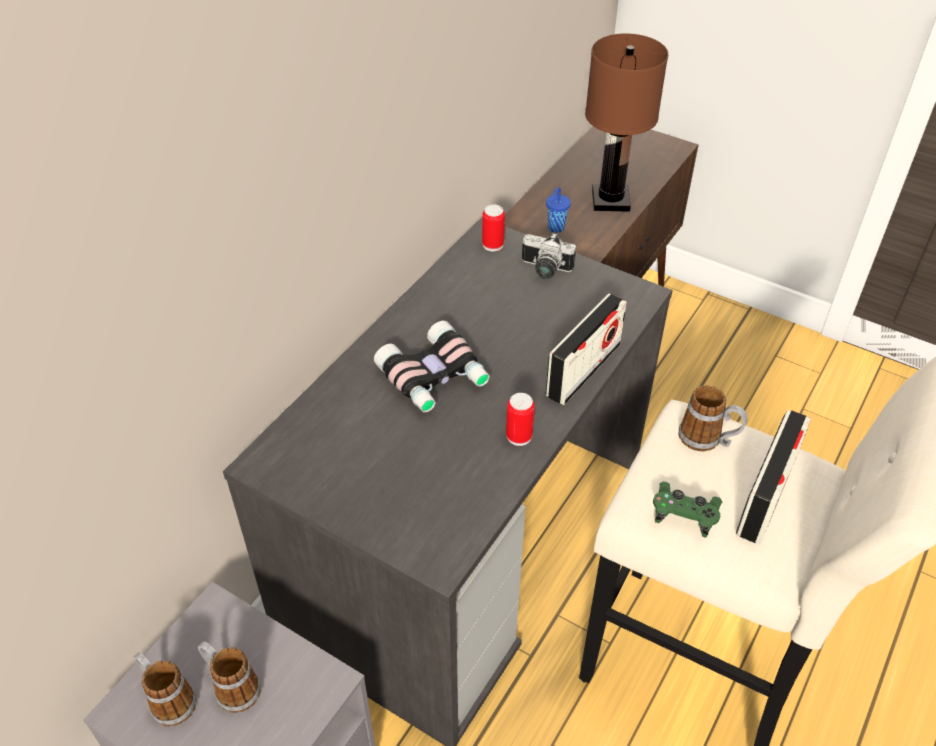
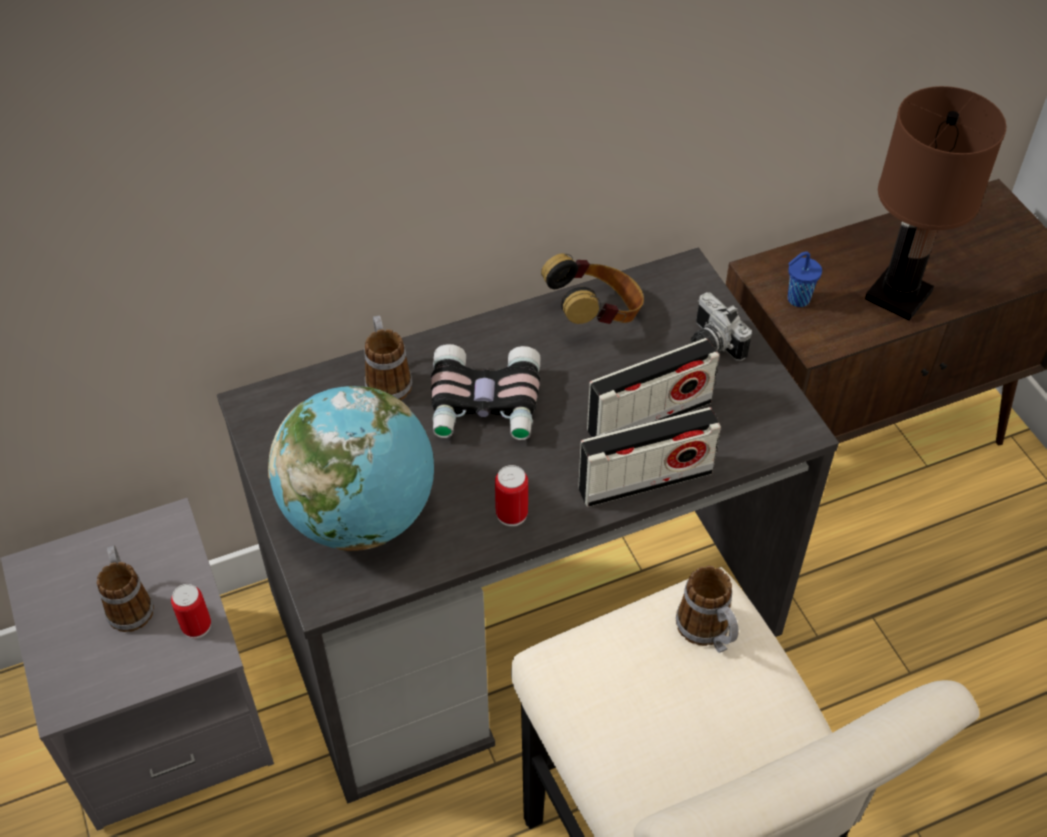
camera: 35 degrees right, 5 degrees up
mug [133,652,196,726] -> mug moved to [364,315,412,400]
can [482,204,505,251] -> can moved to [171,584,211,639]
green game controller [653,482,723,537] -> none
radio [736,410,811,544] -> radio moved to [587,338,719,437]
none -> globe [268,386,434,551]
none -> headphones [541,253,644,324]

